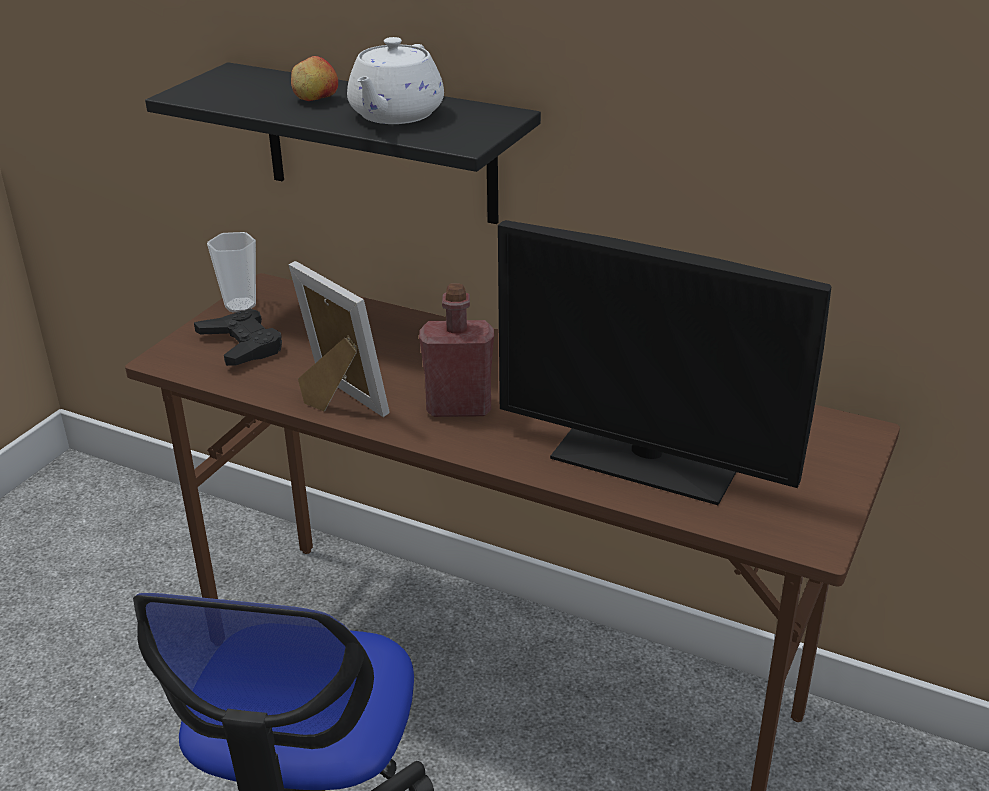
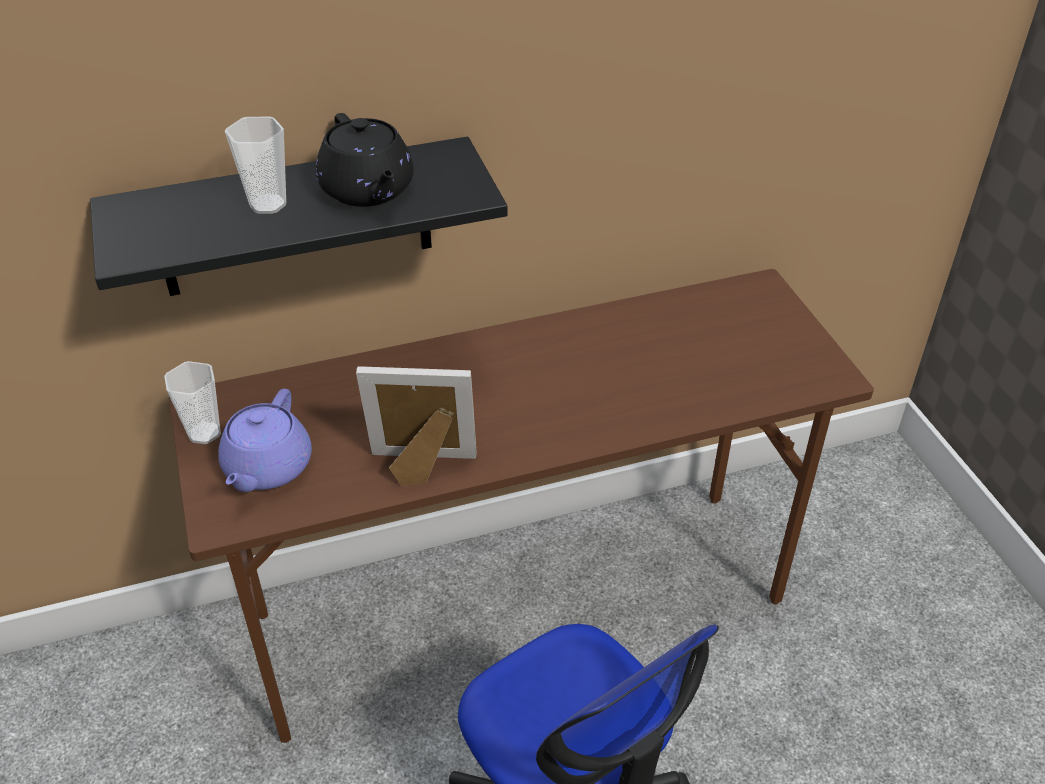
camera: 45 degrees left, 10 degrees up
black game controller [194,309,282,366] -> purple teapot [218,389,312,492]
apple [291,56,338,101] -> cup [225,117,286,214]
white teapot [347,37,444,124] -> black teapot [316,113,414,207]
red bottle [419,283,494,417] -> none
monitor [498,220,832,505] -> none

